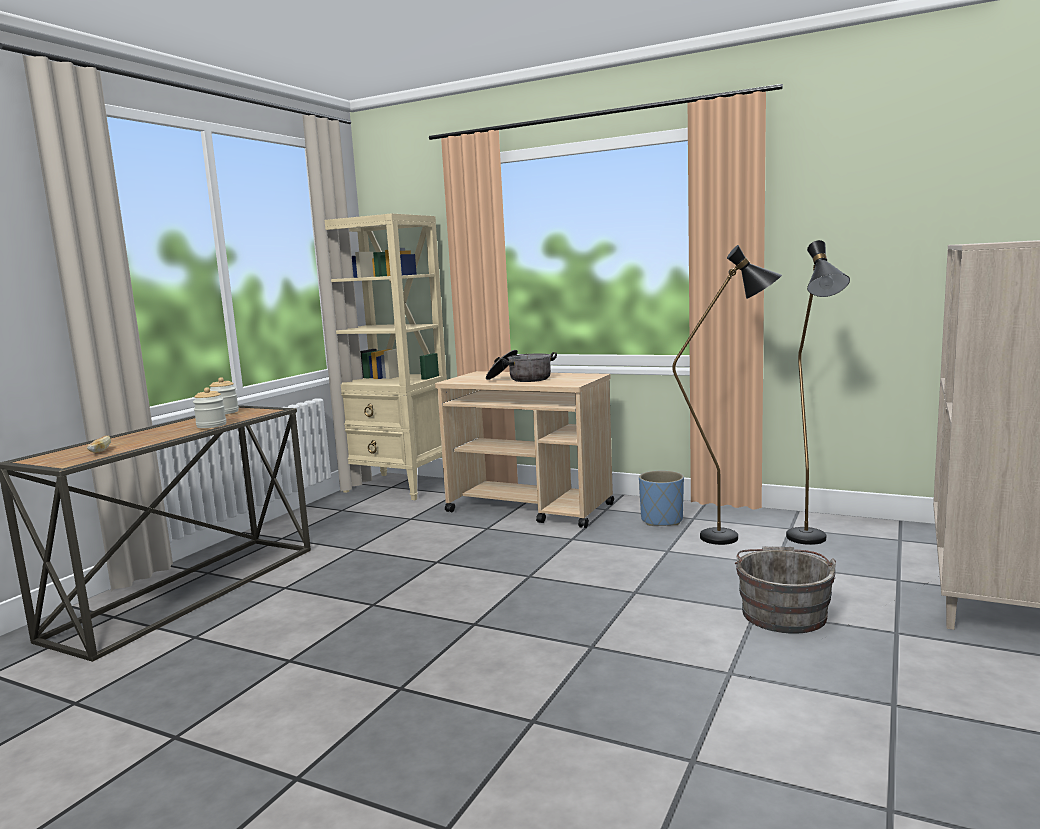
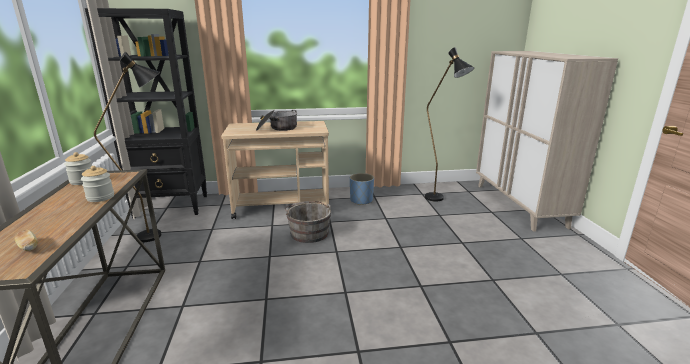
camera: 35 degrees left, 10 degrees up
beige bookcase [325,213,447,500] -> black bookcase [85,8,207,218]
black floor lamp [672,245,782,545] -> black floor lamp moved to [94,51,161,242]
grey bucket [735,546,836,634] -> grey bucket moved to [285,201,331,243]

